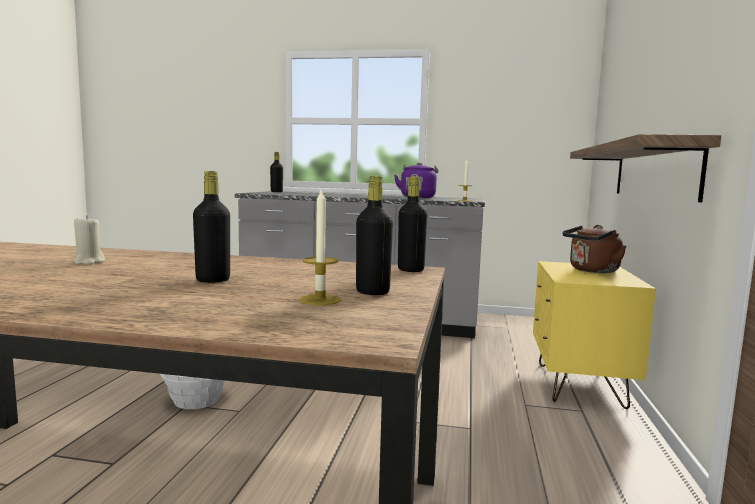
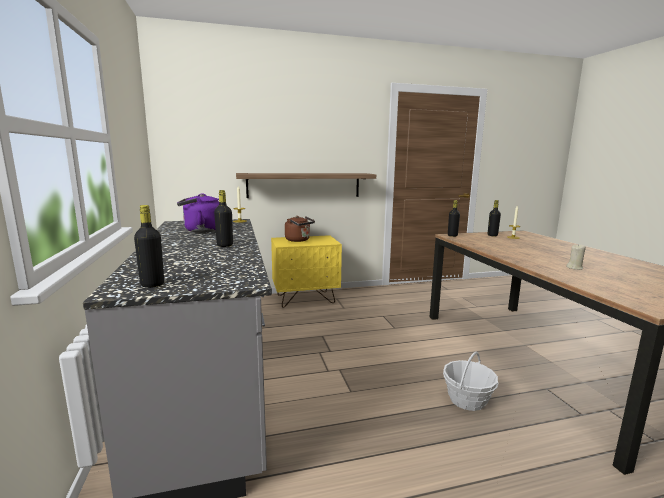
camera: 115 degrees left, 5 degrees up
black bottle [193,171,230,283] -> black bottle moved to [214,190,233,247]

